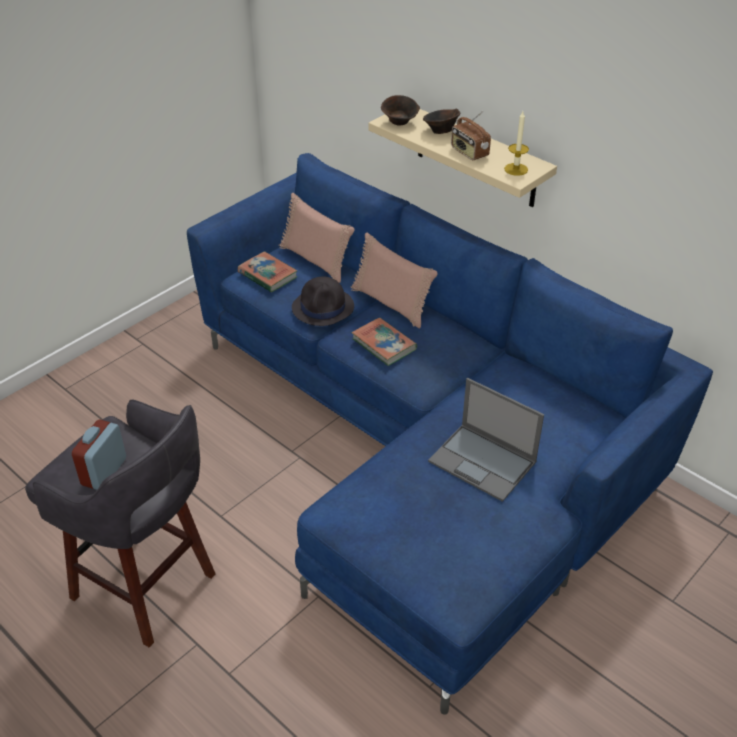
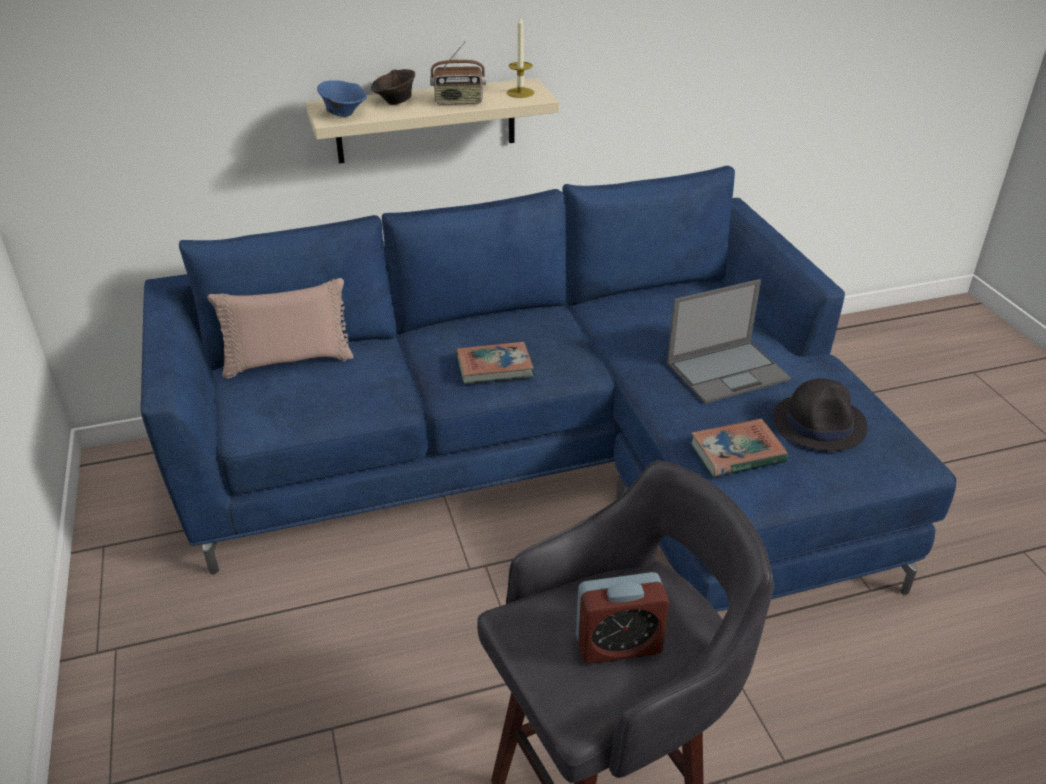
camera: 60 degrees left, 5 degrees down
alarm clock [72,419,126,490] -> alarm clock turned 60 degrees counterclockwise [576,572,669,664]
book [238,251,298,293] -> book moved to [690,419,788,477]
black hat [292,277,354,326] -> black hat moved to [773,378,868,451]
beige pillow [351,233,438,328] -> none
brown bowl [381,95,420,125] -> blue bowl [317,80,367,117]

